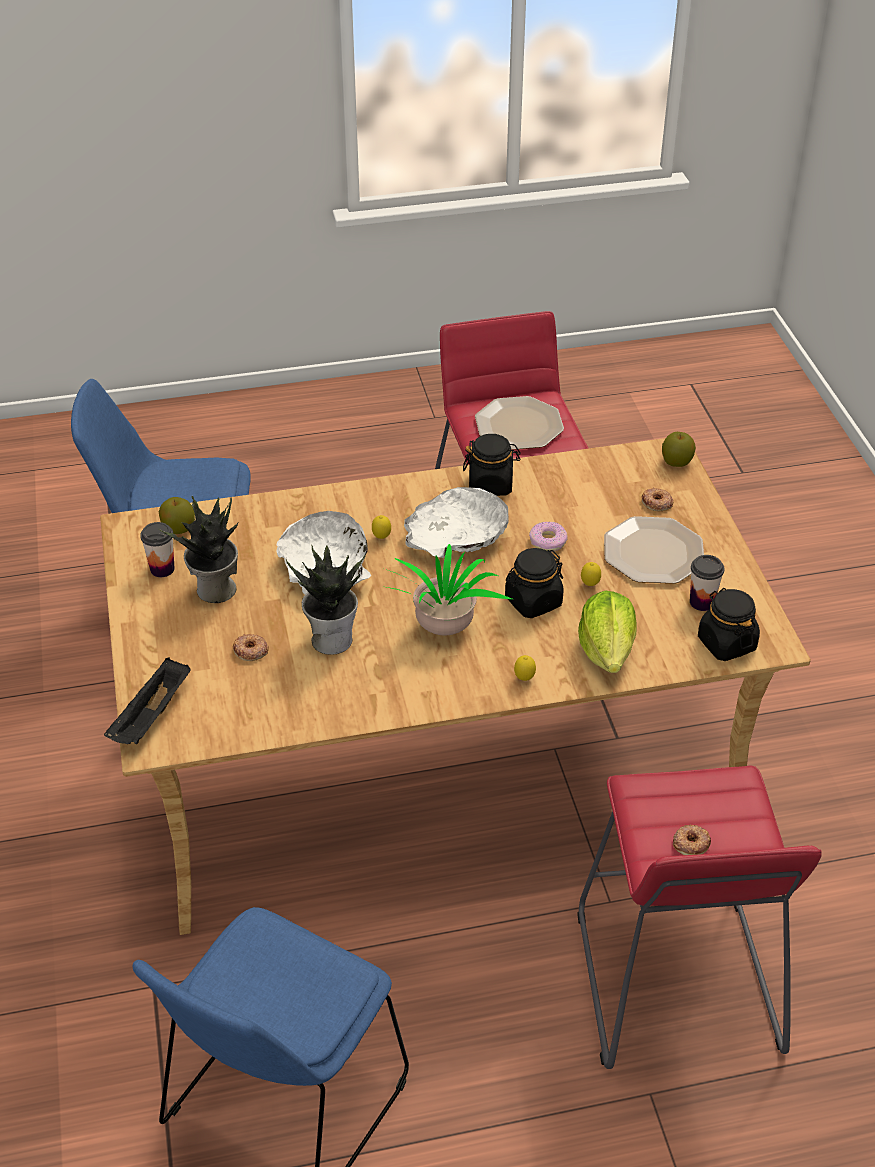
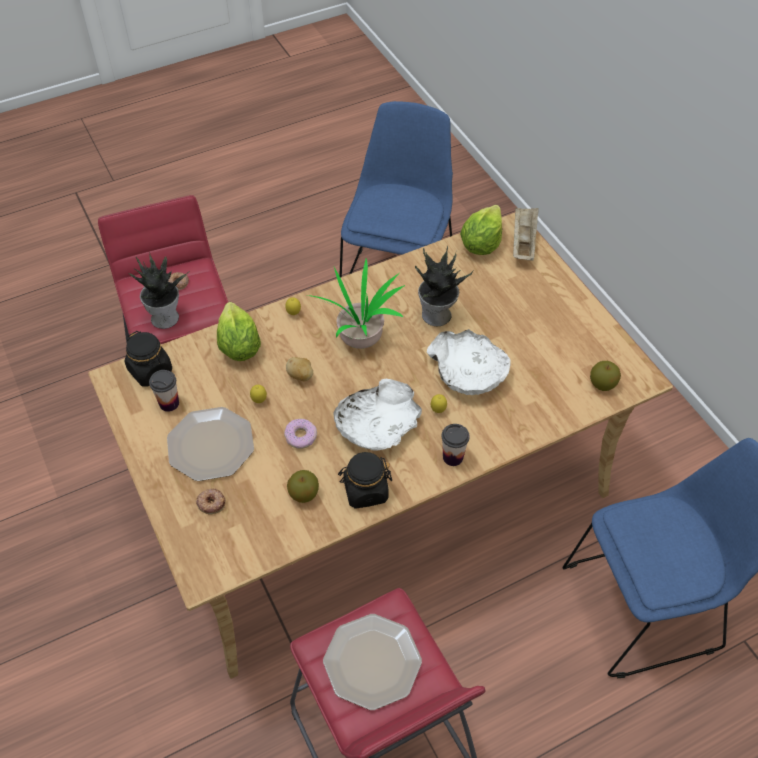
camera: 165 degrees right, 10 degrees up
black tray [104,657,191,744] -> beige tray [513,208,539,261]
cup [140,522,175,577] -> cup moved to [441,424,470,466]
potted plant [159,496,239,603] -> potted plant moved to [129,252,189,329]
donut [232,634,269,661] -> none
black jar [505,548,564,618] -> potato [286,357,313,381]
apple [662,432,696,467] -> apple moved to [287,470,319,503]
none -> lettuce [460,205,502,255]

